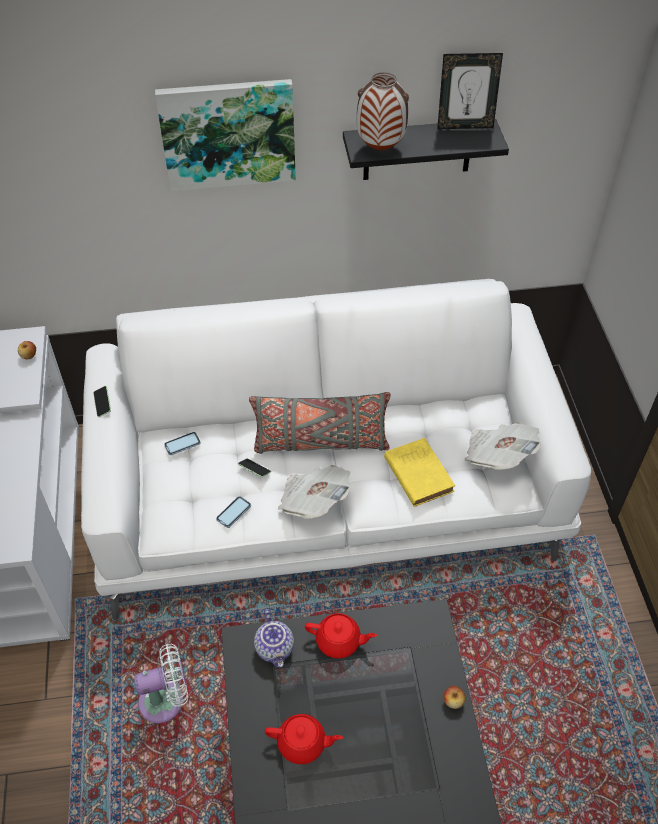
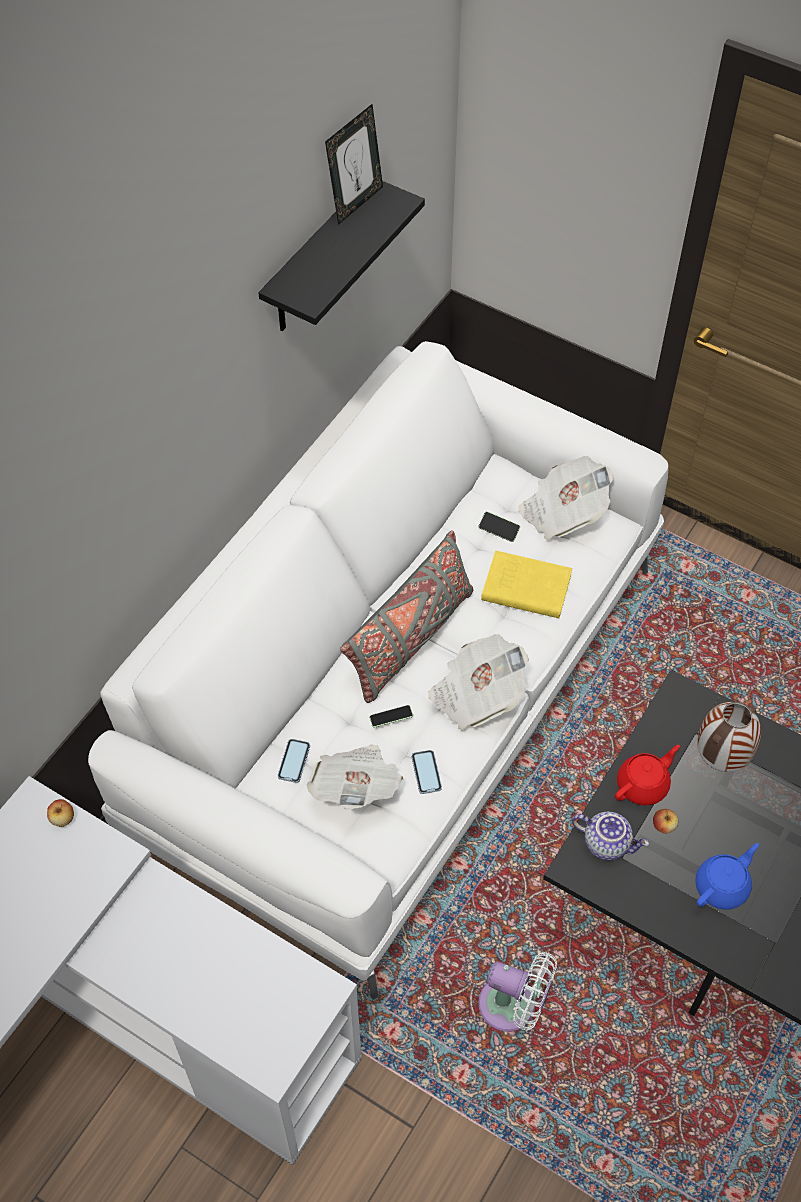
camera: 50 degrees left, 5 degrees up
phone [94,386,111,417] -> phone moved to [479,511,520,542]
white fan [134,643,188,723] -> white fan turned 90 degrees clockwise [478,952,557,1032]
picture [155,79,296,191] -> none
red teapot [265,714,343,764] -> blue teapot [695,843,759,910]
vase [357,72,409,150] -> vase moved to [697,702,761,772]
apple [444,686,465,709] -> apple moved to [653,809,678,834]
none -> newspaper [306,745,403,809]

